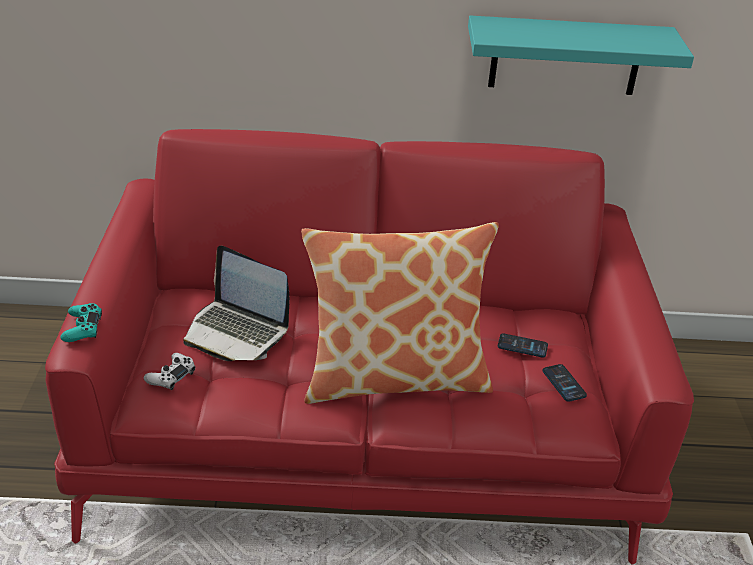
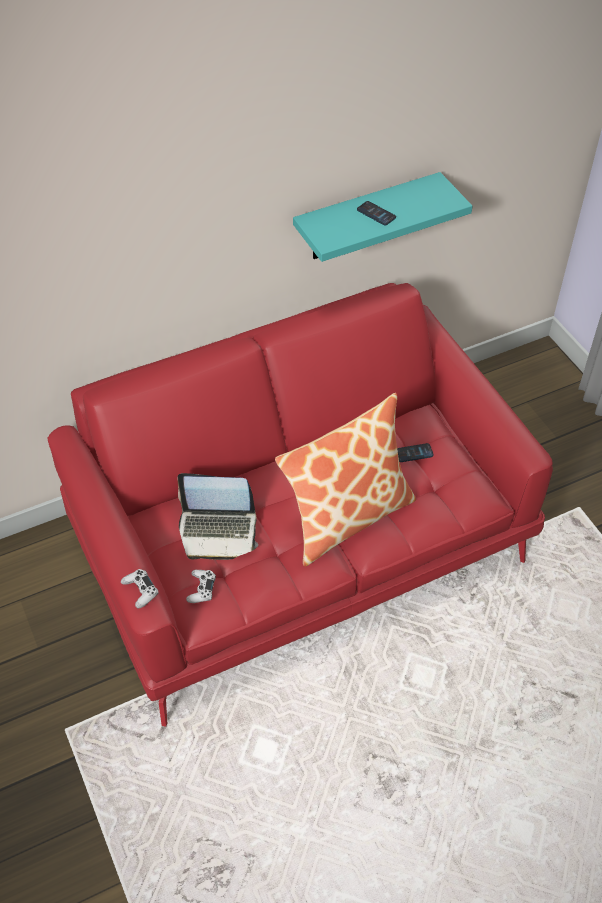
camera: 25 degrees left, 15 degrees up
turquoise game controller [61,303,102,342] -> white game controller [121,569,159,608]
phone [542,364,587,402] -> phone moved to [357,201,396,225]

